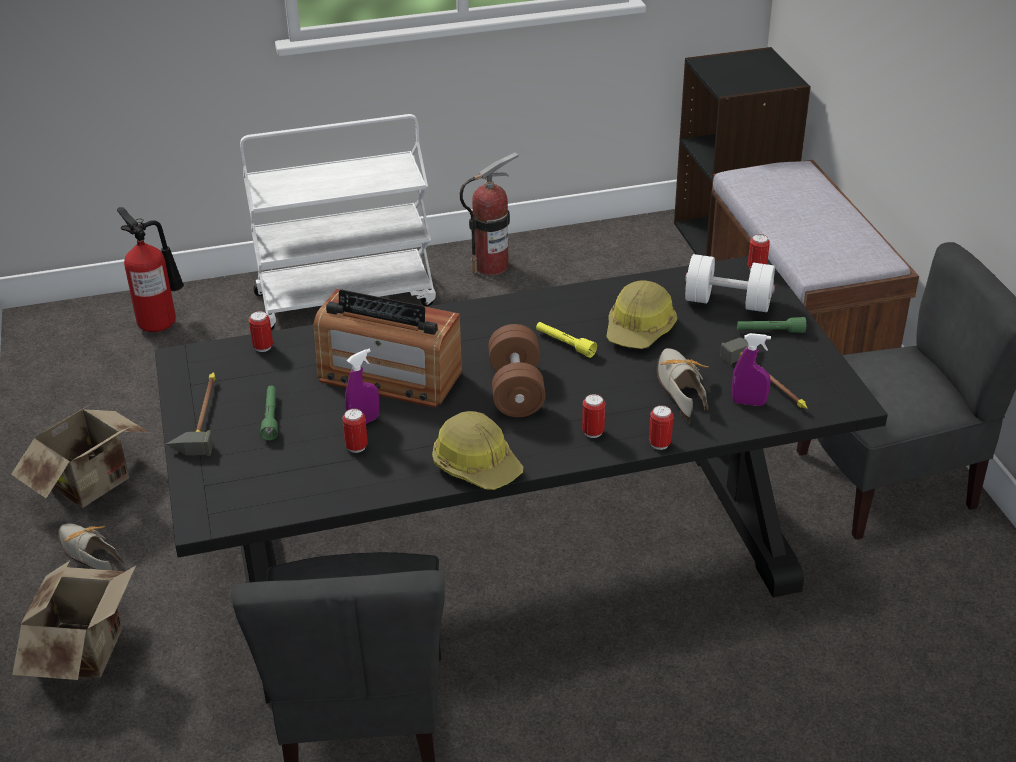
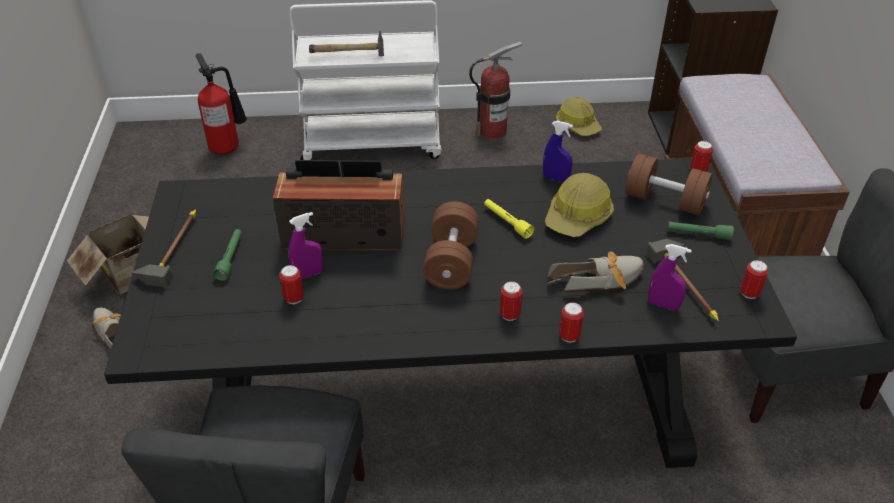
camera: 10 degrees right, 5 degrees up
cardboard box [12,561,136,680] -> none
can [249,311,273,352] -> can moved to [740,260,769,299]
radio [314,289,462,408] -> radio turned 150 degrees clockwise [273,160,405,251]
hard hat [432,411,523,490] -> hard hat moved to [556,97,602,136]
shoe [657,348,709,423] -> shoe turned 75 degrees clockwise [547,251,644,292]
white dumbbell [685,254,775,312] -> brown dumbbell [625,153,713,215]
none -> hammer [309,30,384,56]
none -> blue spray bottle [543,121,573,182]

